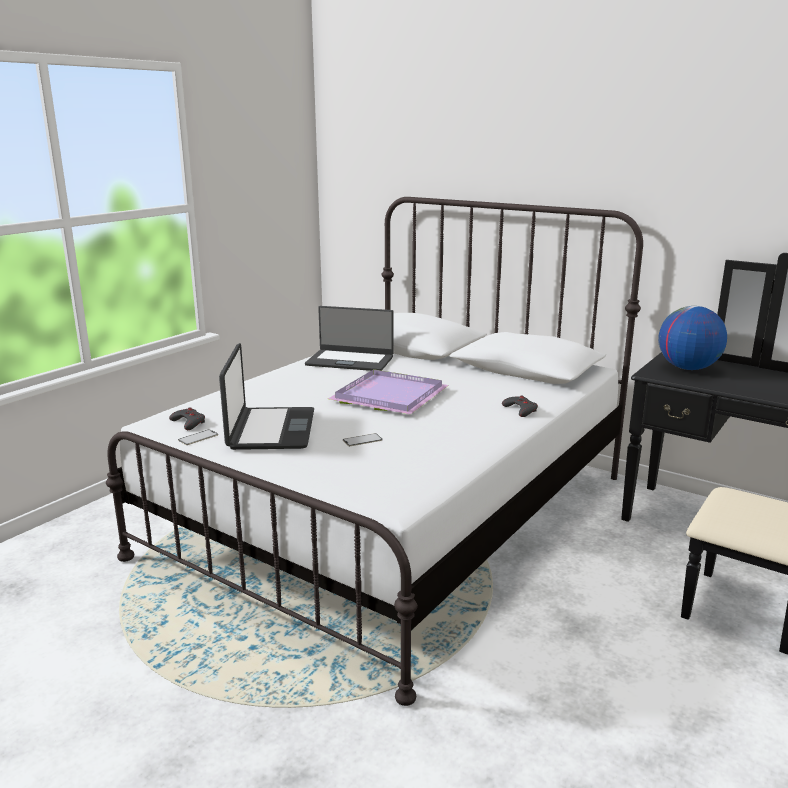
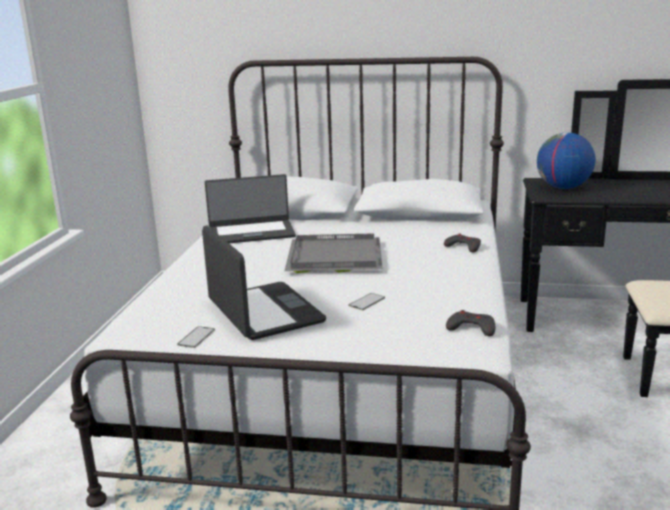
camera: 25 degrees left, 0 degrees up
grey game controller [169,407,205,430] -> grey game controller moved to [446,310,495,336]
purple tray [328,369,449,415] -> grey tray [284,233,383,273]

